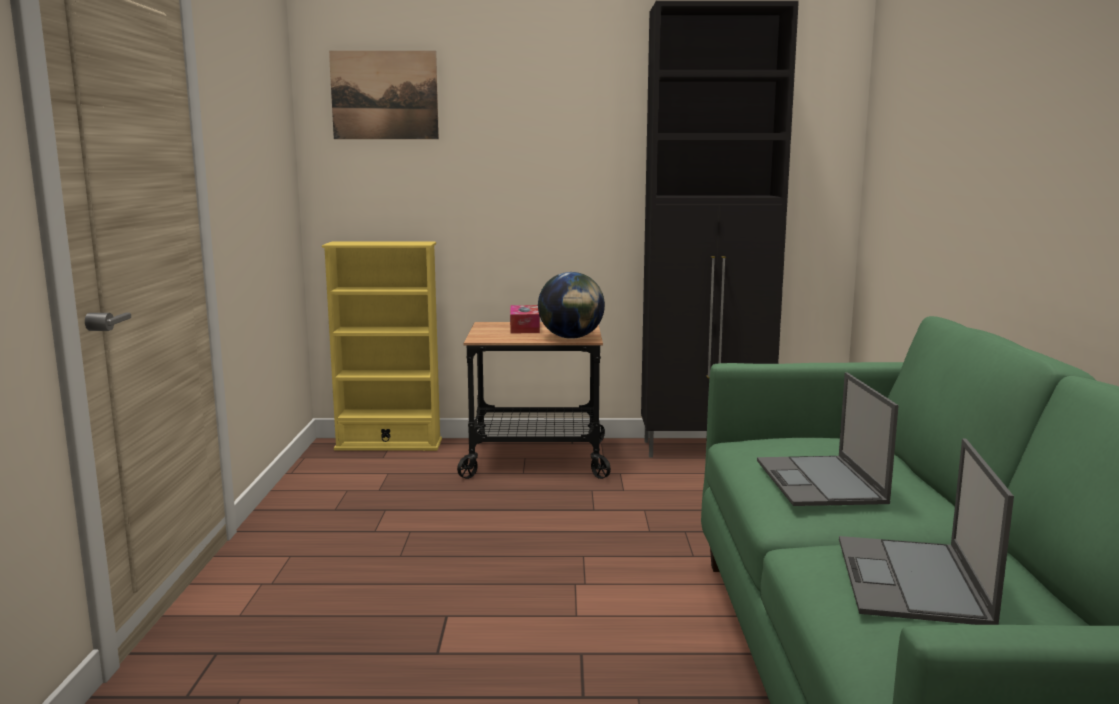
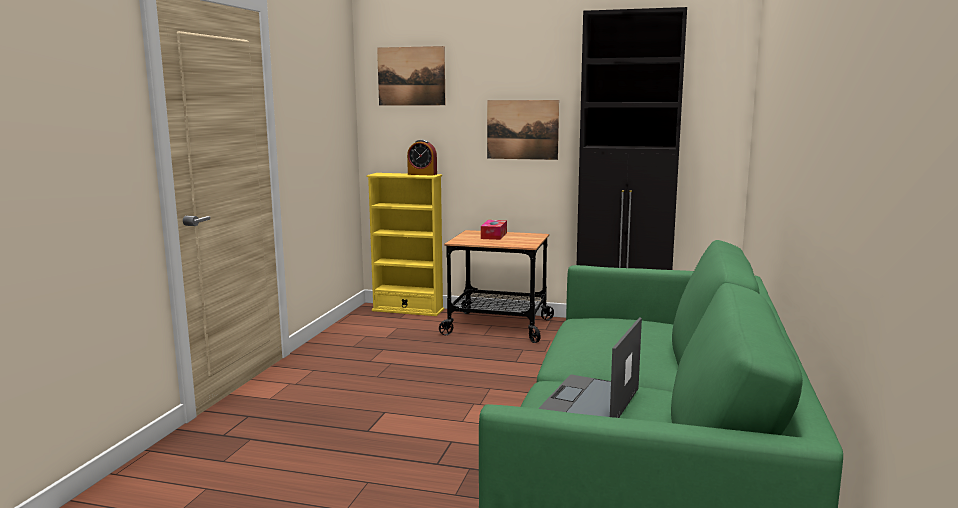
camera: 15 degrees right, 0 degrees up
globe [538,272,605,339] -> none
laptop [757,373,899,506] -> none
none -> alarm clock [407,140,437,176]
none -> picture [487,100,559,160]

